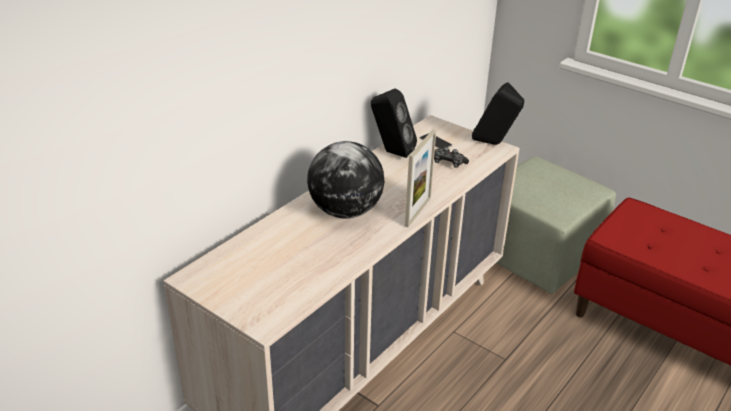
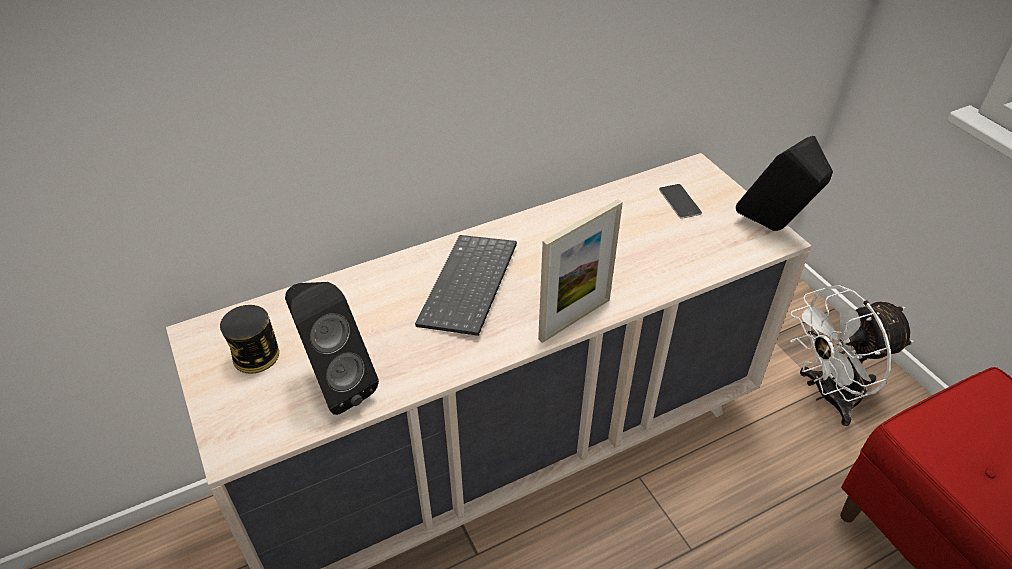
camera: 25 degrees right, 10 degrees up
globe [307,141,384,219] -> keyboard [415,235,517,336]
black speaker [371,88,417,158] -> black speaker moved to [285,282,379,415]
game controller [434,147,469,168] -> none
green ottoman [496,156,616,294] -> white fan [790,285,914,426]
none -> can [220,305,279,374]

